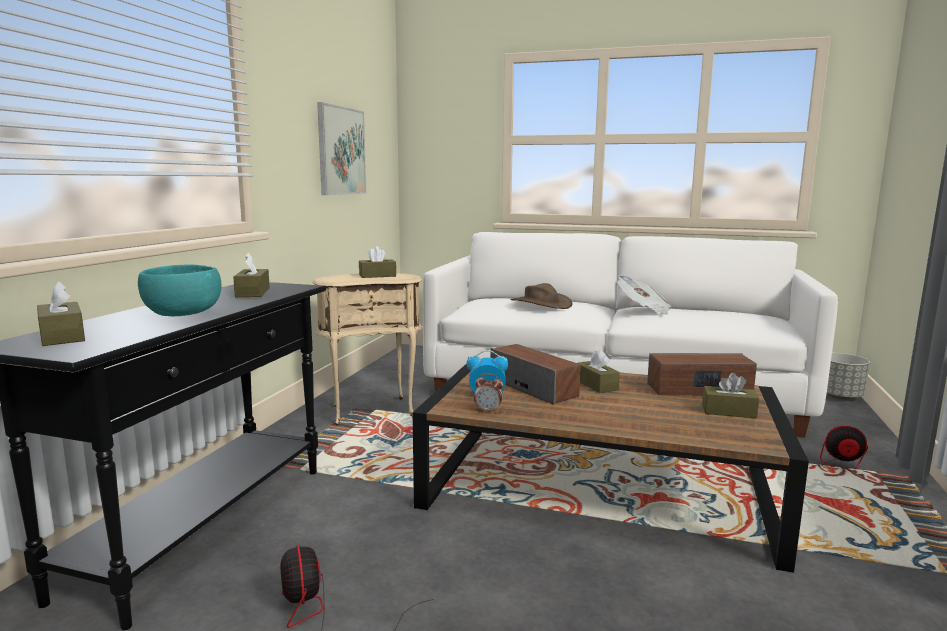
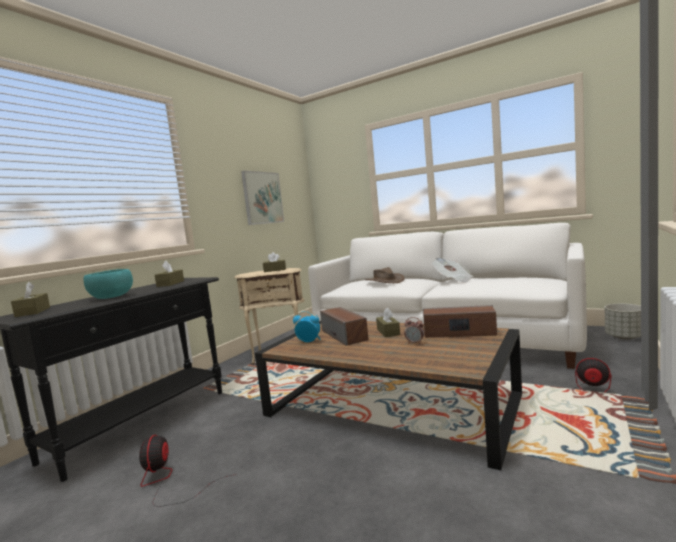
camera: 15 degrees right, 5 degrees down
alarm clock [474,373,503,413] -> alarm clock moved to [404,317,424,344]
brown tissue box [702,373,759,418] -> none

